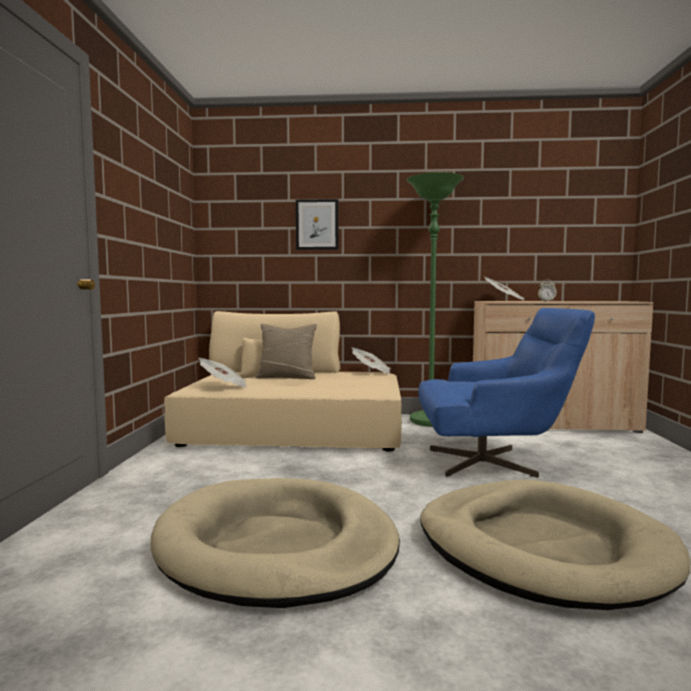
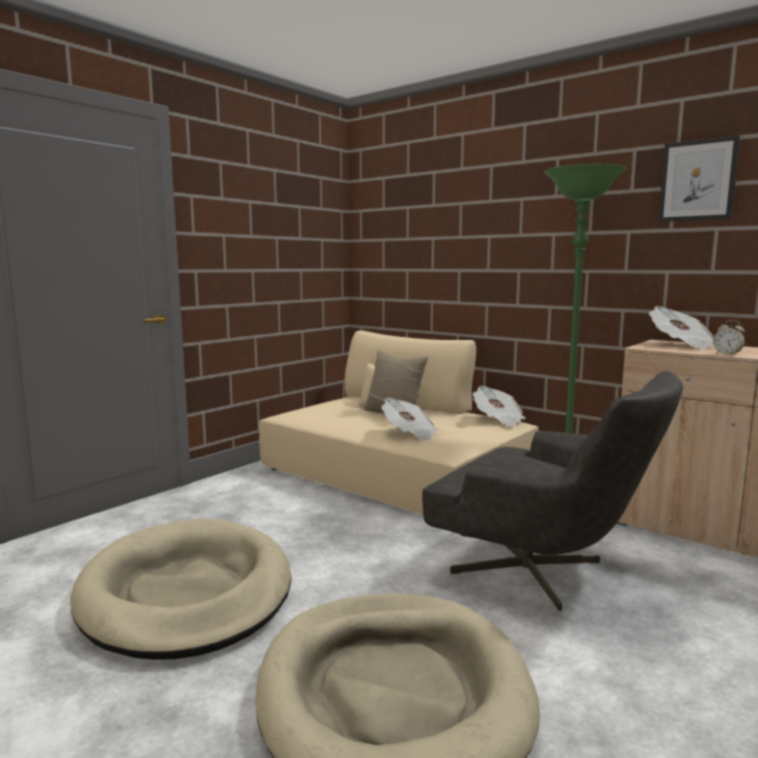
camera: 35 degrees right, 5 degrees up
newspaper [198,358,247,388] -> newspaper moved to [381,398,438,441]
picture [296,199,339,250] -> picture moved to [658,135,740,222]
blue armchair [418,308,595,478] -> grey armchair [422,370,683,611]

